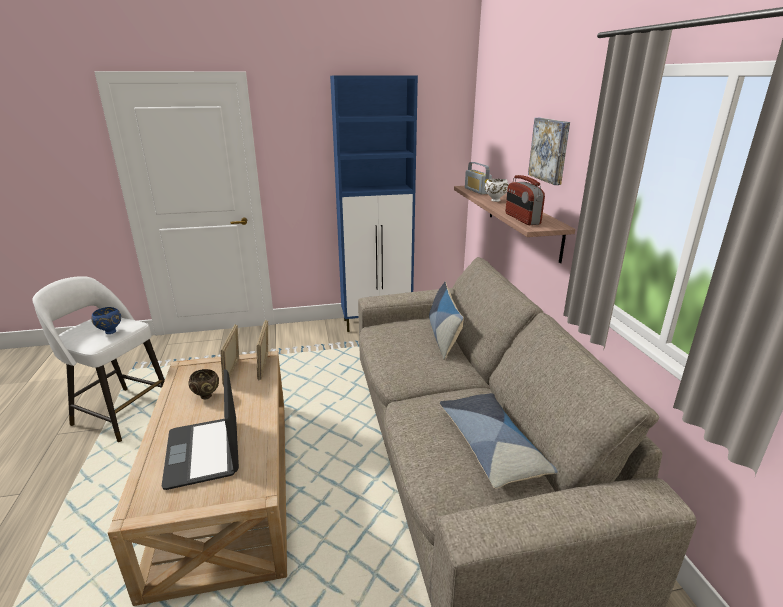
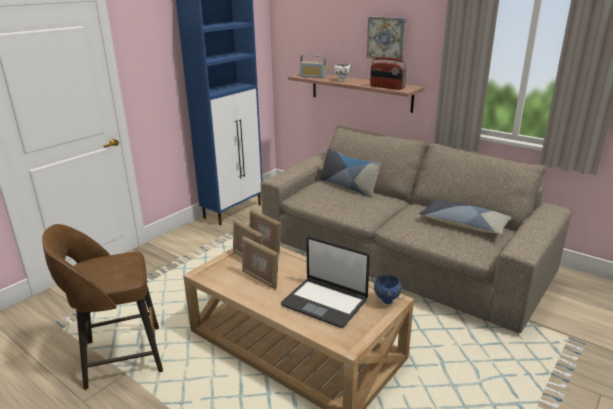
camera: 40 degrees left, 0 degrees up
white stool [32,276,165,442] -> brown stool [42,224,163,390]
blue bowl [91,307,121,334] -> blue bowl moved to [374,275,402,304]
brown bowl [188,369,219,400] -> picture frame [242,237,279,290]

